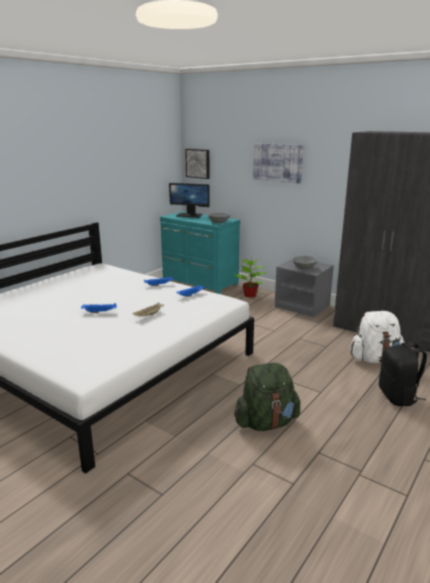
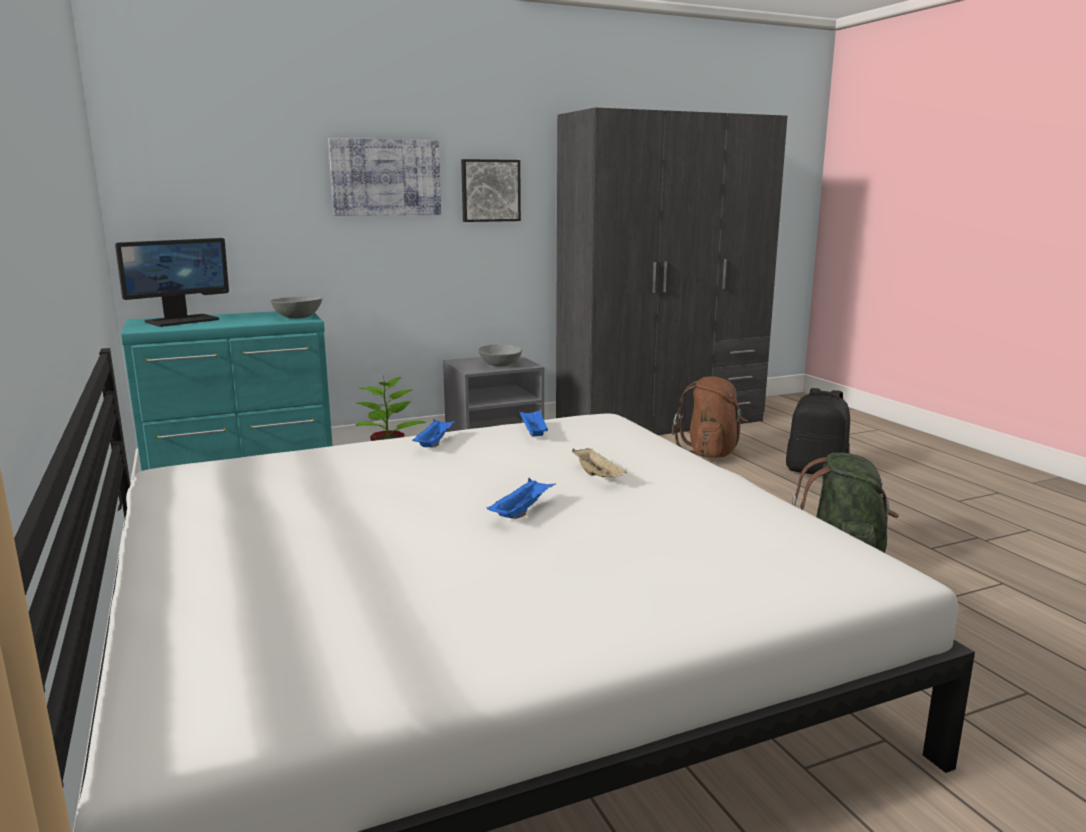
camera: 60 degrees left, 5 degrees down
picture [185,149,209,179] -> picture moved to [461,159,521,222]
white backpack [350,311,404,363] -> brown backpack [672,376,748,458]

